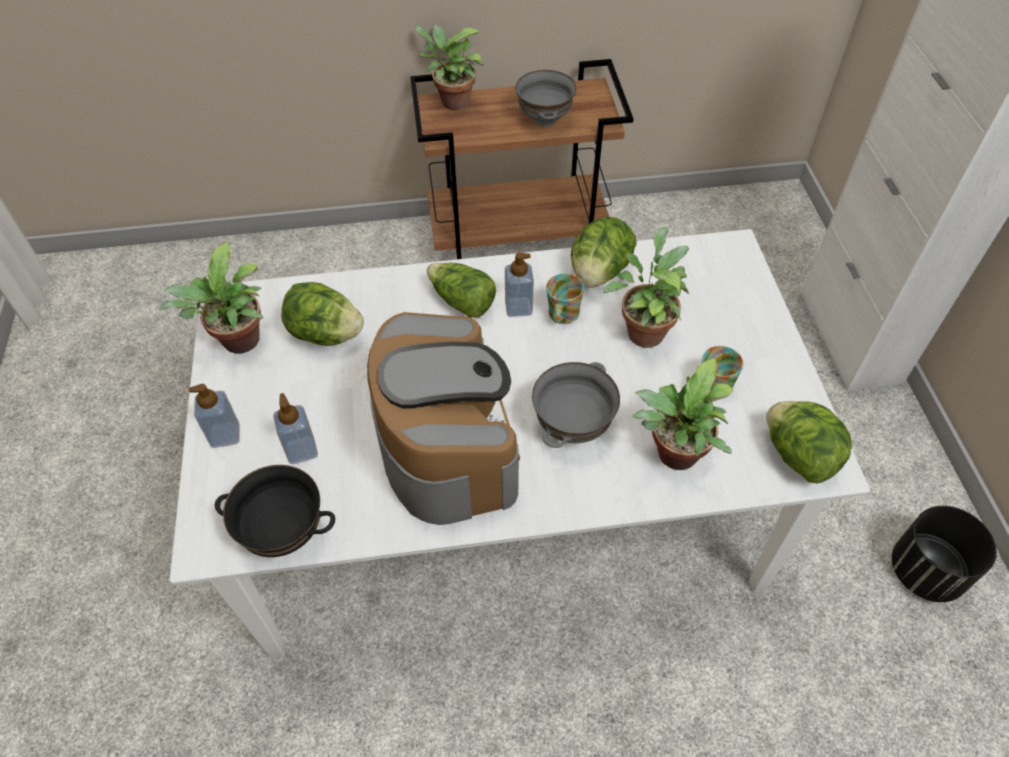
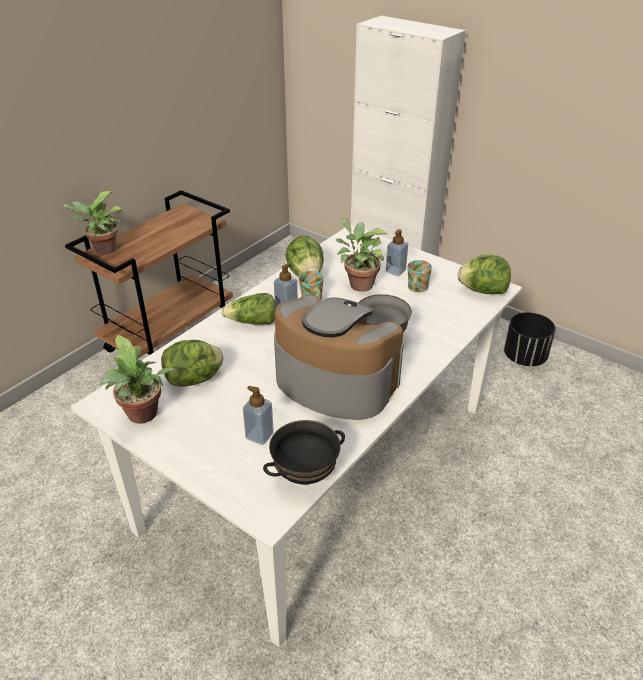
camera: 45 degrees left, 15 degrees down
soap dispenser [188,384,240,448] -> soap dispenser moved to [386,229,408,276]
grey bowl [516,70,576,126] -> none
potted plant [632,358,733,470] -> none

